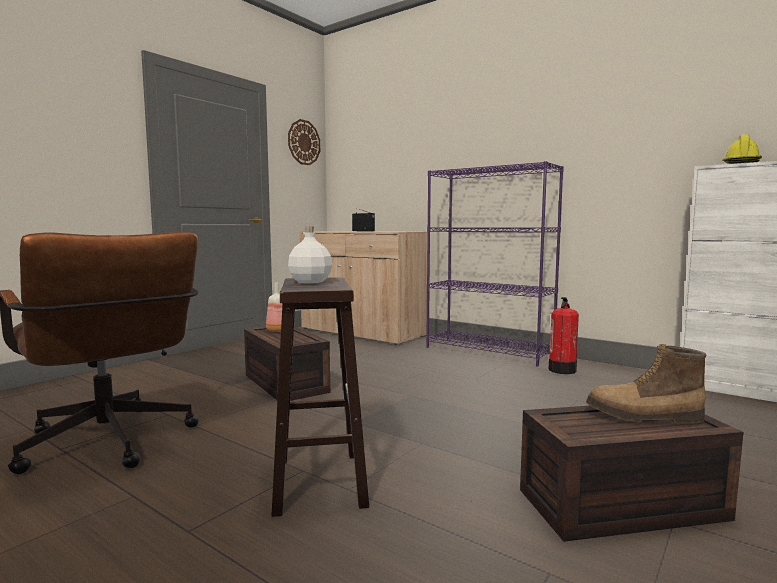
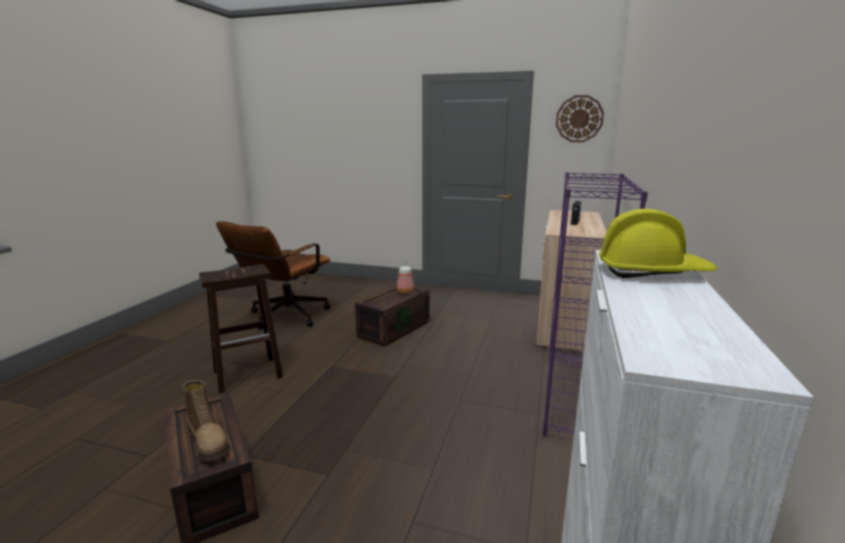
camera: 70 degrees right, 10 degrees up
white bottle [288,226,332,283] -> none
fire extinguisher [549,297,579,374] -> none
boot [586,344,706,424] -> boot turned 150 degrees clockwise [182,380,229,461]

